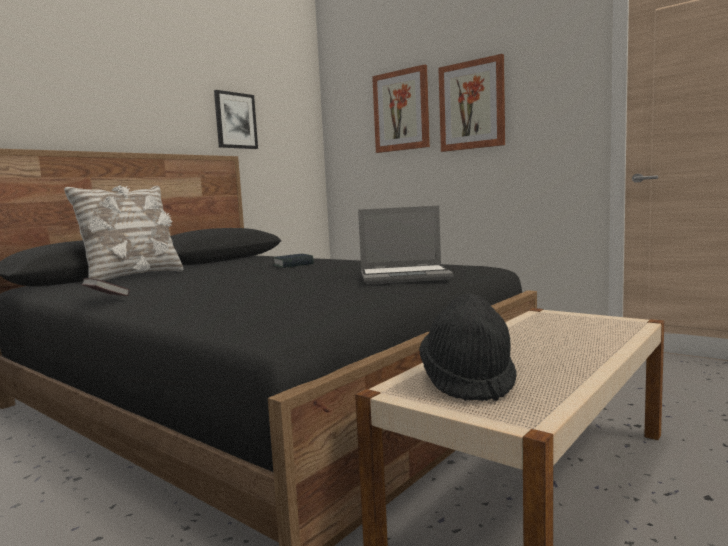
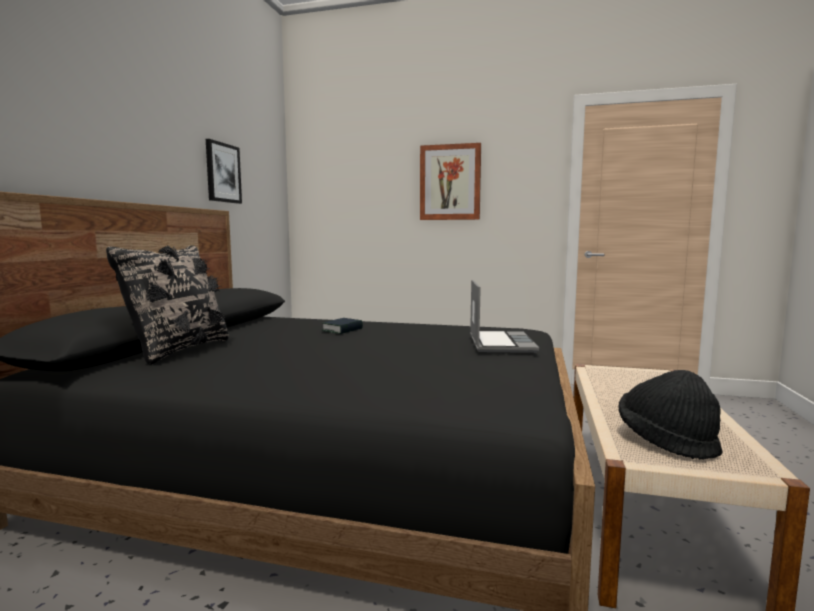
camera: 25 degrees left, 0 degrees up
white pillow [64,185,183,281] -> black pillow [106,245,229,365]
book [81,278,130,296] -> none
laptop [358,206,454,284] -> laptop turned 60 degrees counterclockwise [470,280,539,353]
picture [372,64,430,153] -> none

